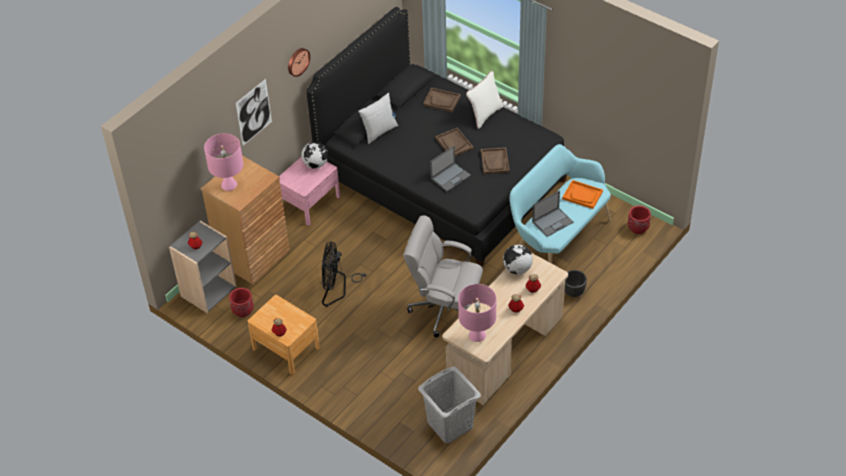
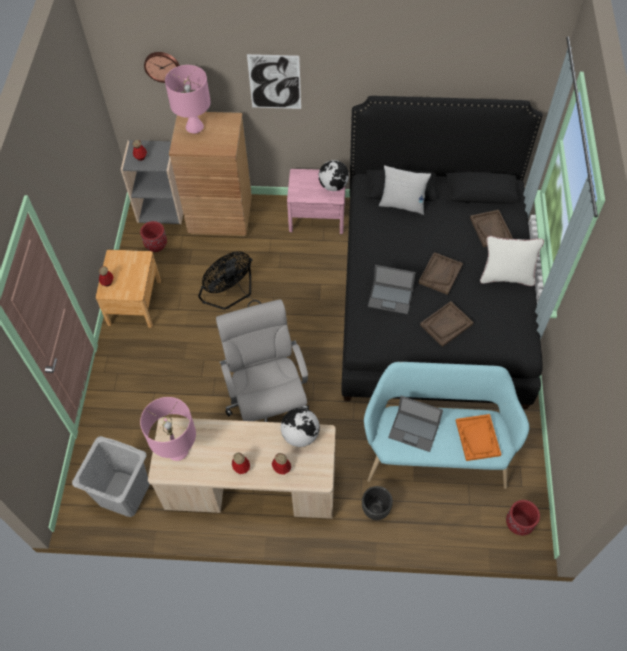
camera: 55 degrees right, 10 degrees up
wall clock [288,48,310,77] -> wall clock moved to [144,52,180,83]

